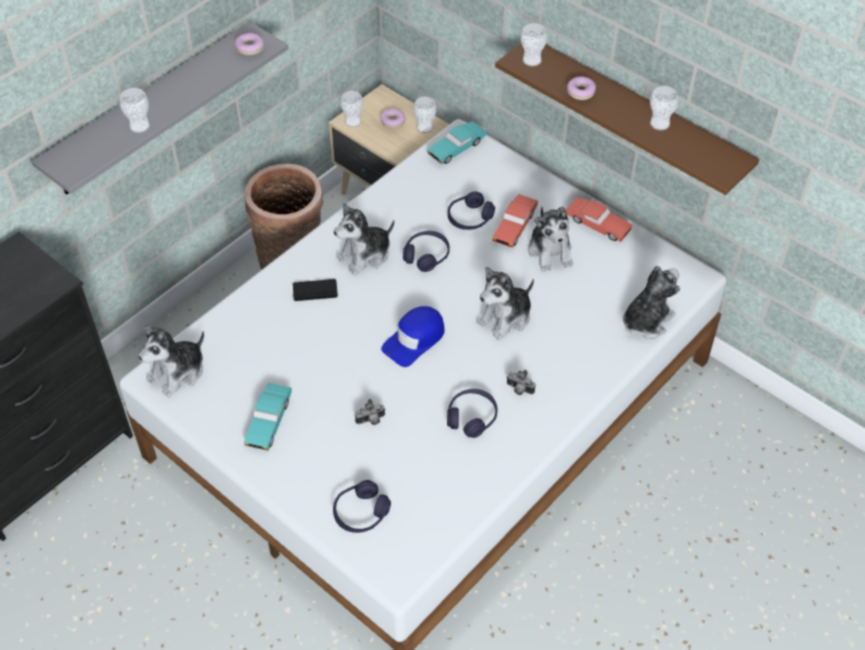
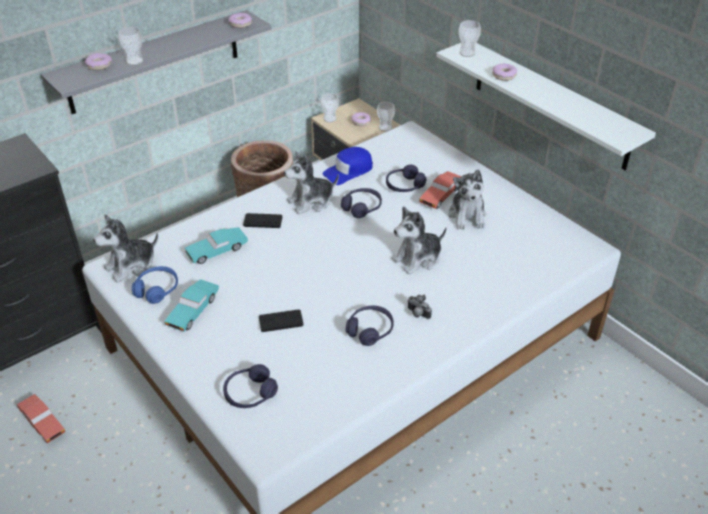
camera: 10 degrees right, 10 degrees down
camera [355,399,385,425] -> black game controller [259,309,303,332]
blue cap [381,306,445,367] -> blue cap moved to [323,147,373,185]
turquoise toy car [427,121,487,164] -> turquoise toy car moved to [185,227,248,264]
brown shelf [495,43,759,195] -> white shelf [436,43,656,170]
red toy car [566,197,632,242] -> red toy car moved to [17,394,65,443]
plush toy [623,266,680,339] -> none
cup [650,86,679,130] -> none
none -> donut [85,53,112,70]
none -> blue headphones [132,266,178,304]

